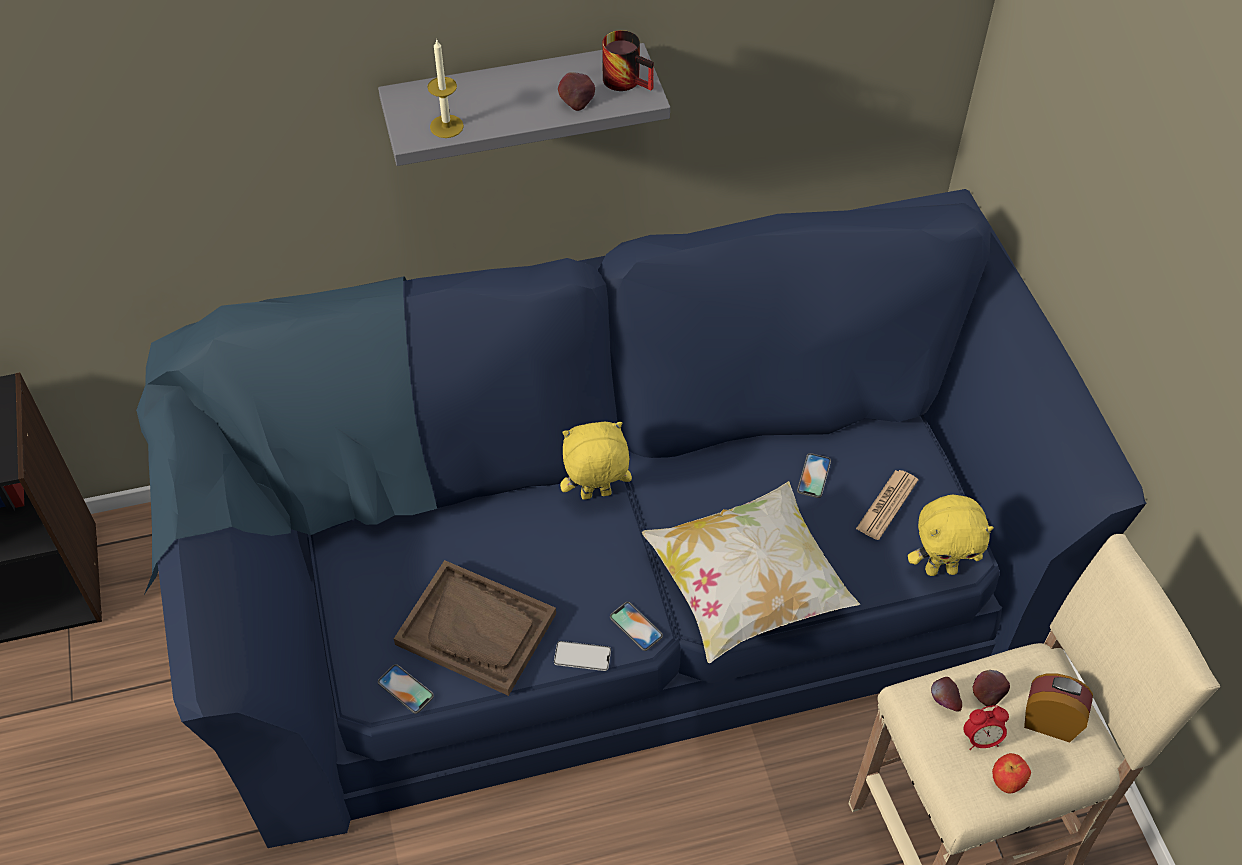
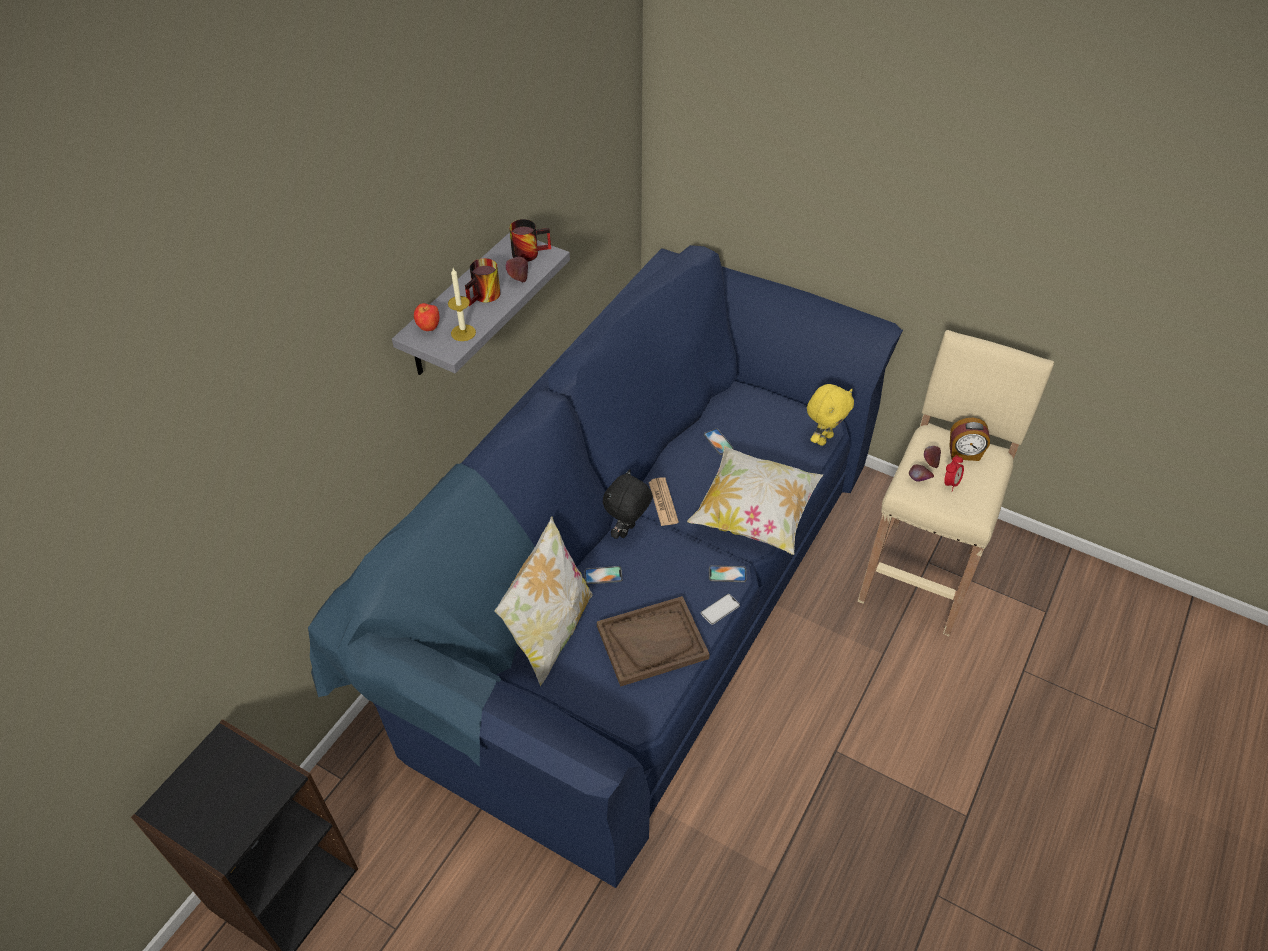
camera: 45 degrees left, 5 degrees down
phone [378,664,434,714] -> phone moved to [584,566,622,584]
yellow plush toy [560,422,632,500] -> black plush toy [603,469,653,539]
newspaper [856,470,918,540] -> newspaper moved to [649,477,679,526]
apple [992,753,1031,793] -> apple moved to [414,303,439,331]
alarm clock [1024,674,1093,742] -> alarm clock turned 150 degrees counterclockwise [949,418,990,461]
none -> mug [465,258,501,306]
none -> pillow [494,516,593,686]

